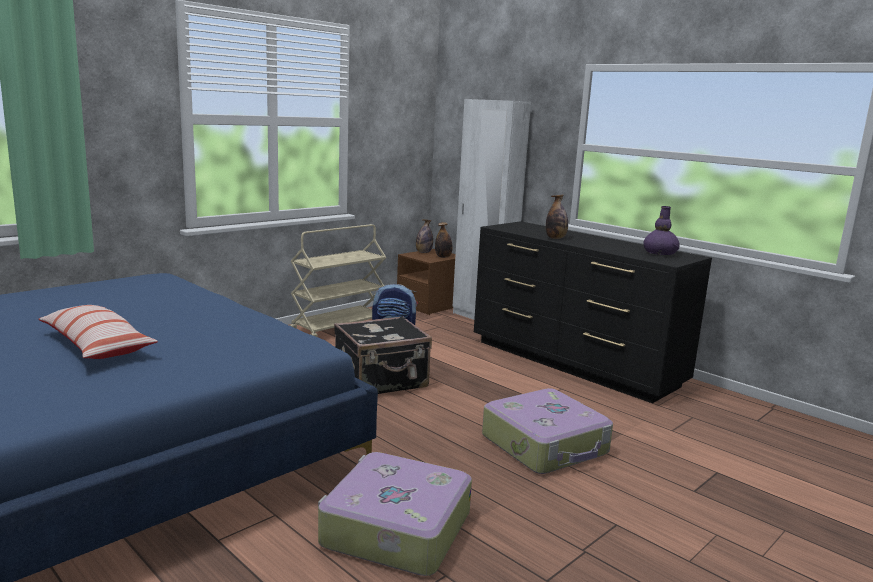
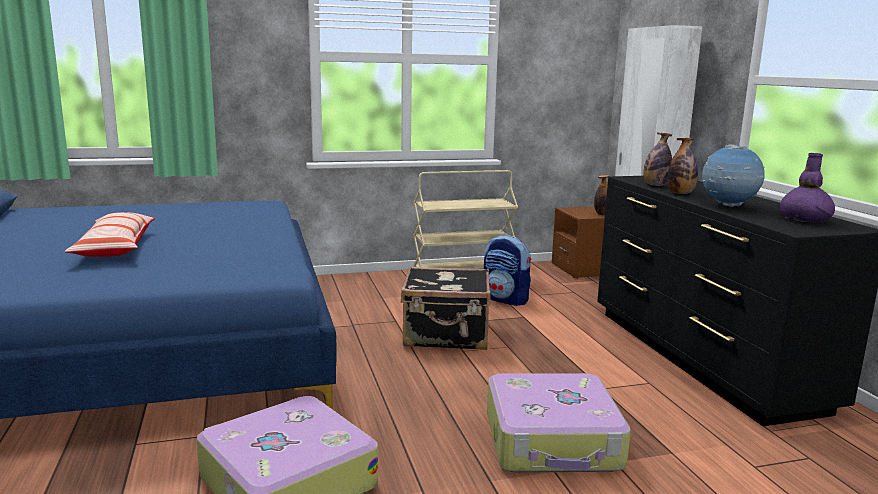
camera: 30 degrees right, 0 degrees up
bottle [416,219,433,253] -> bottle moved to [643,132,672,186]
none -> globe [702,144,765,207]

